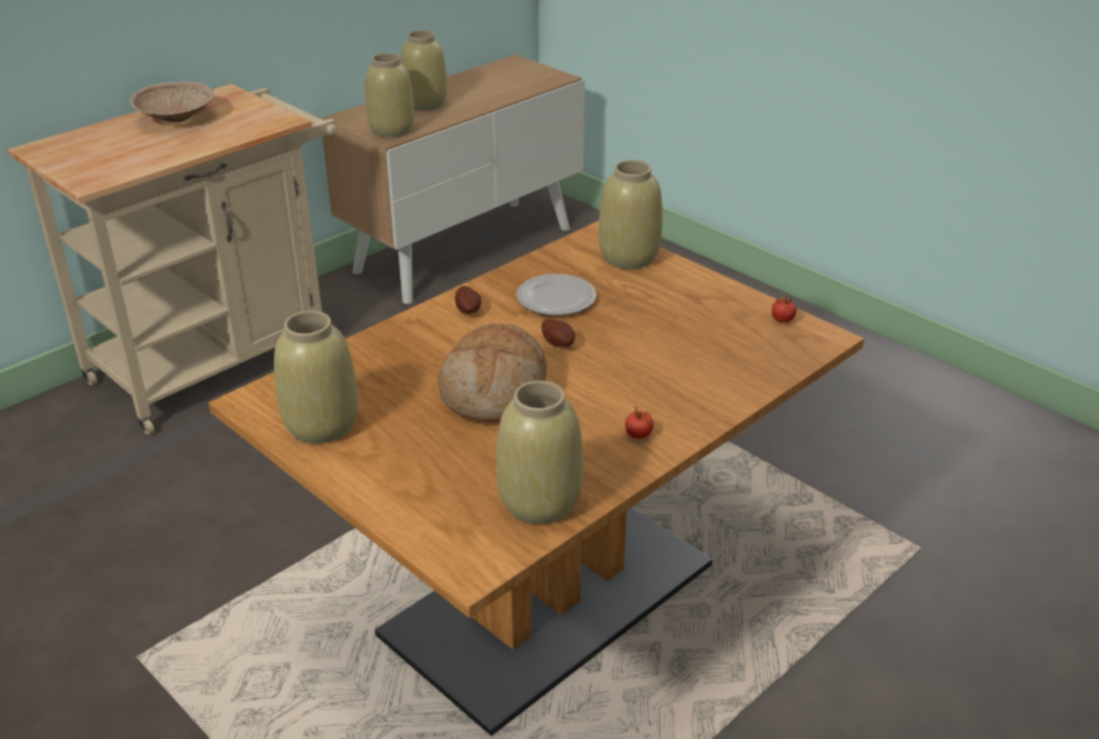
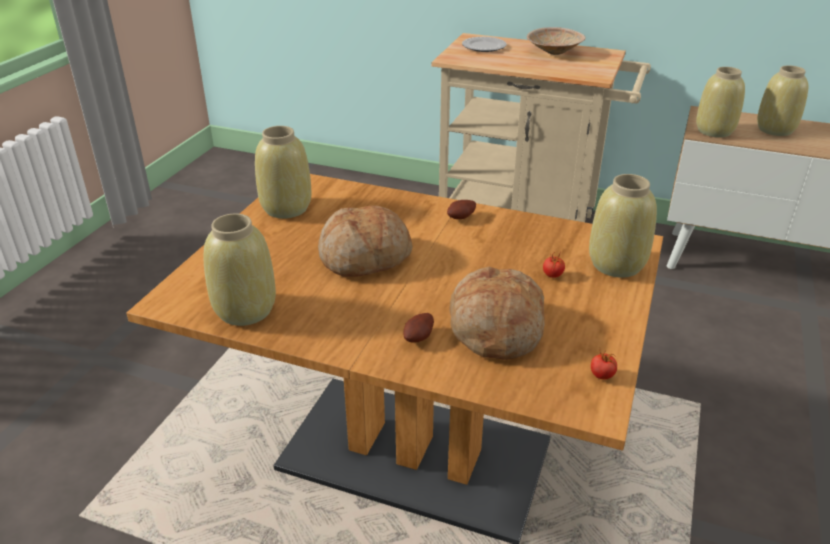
camera: 65 degrees right, 0 degrees up
plate [516,274,596,316] -> plate moved to [462,37,507,52]
potato [542,319,575,347] -> potato moved to [403,313,434,343]
tomato [625,403,653,439] -> tomato moved to [543,251,565,278]
none -> bread [449,267,545,360]

